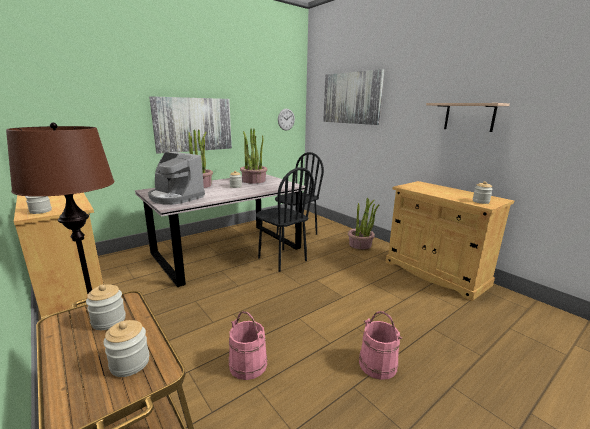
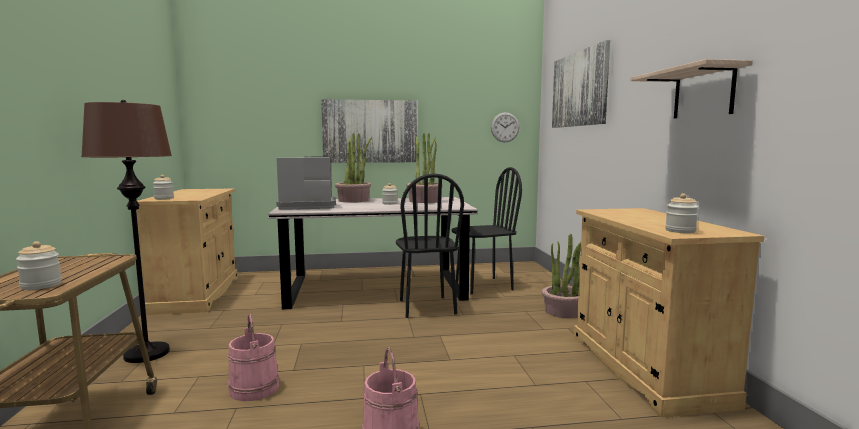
camera: 30 degrees right, 10 degrees down
jar [86,284,126,330] -> none
coffee machine [148,152,205,205] -> coffee machine turned 105 degrees clockwise [276,156,336,210]

